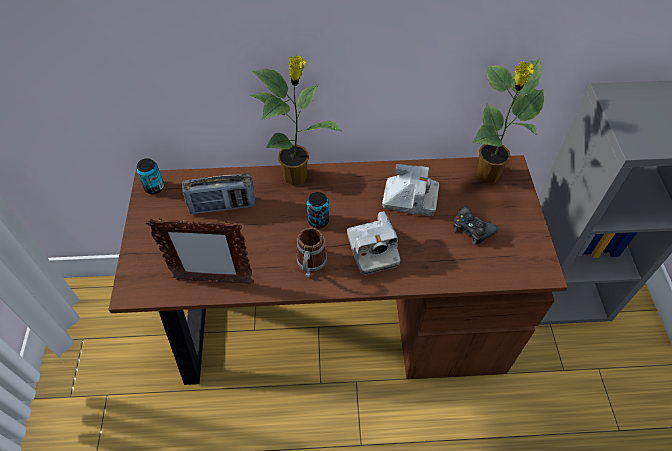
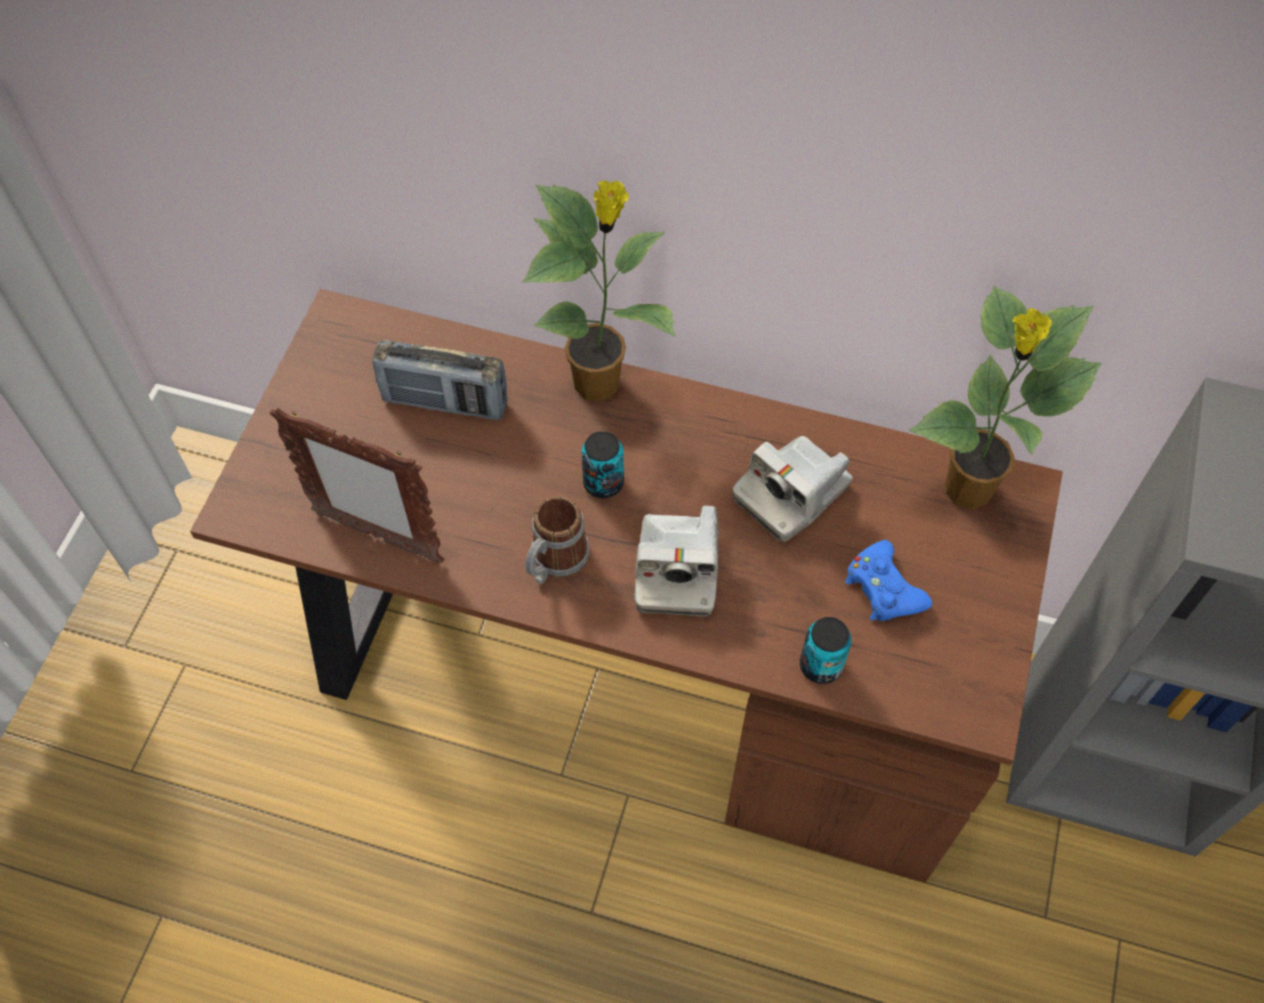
camera: 20 degrees right, 5 degrees up
can [136,158,164,194] -> can moved to [800,617,852,684]
camera [382,164,439,216] -> camera turned 105 degrees clockwise [732,436,852,542]
black game controller [453,206,499,245] -> blue game controller [845,540,932,621]

